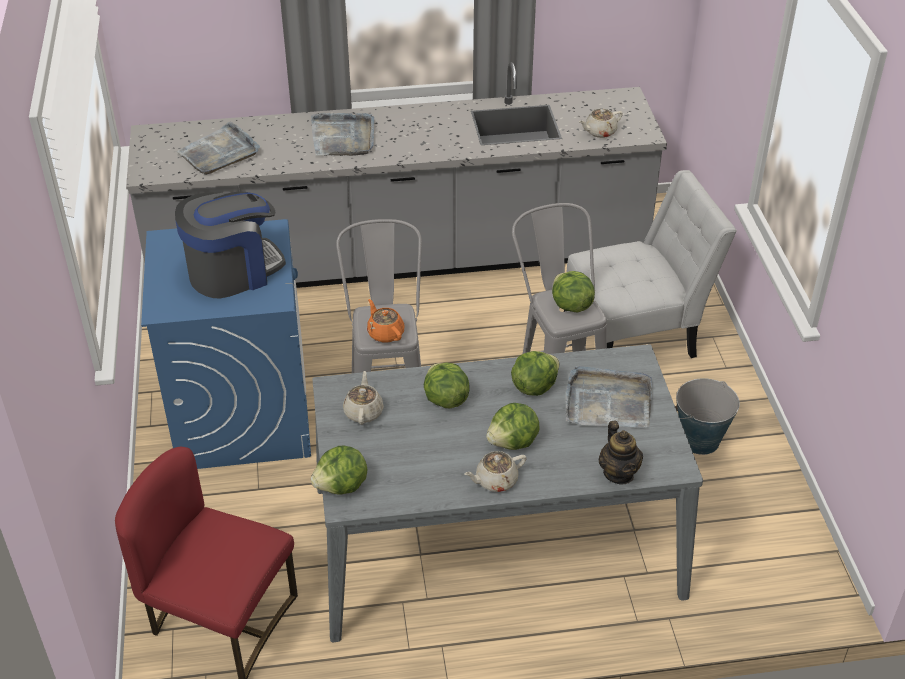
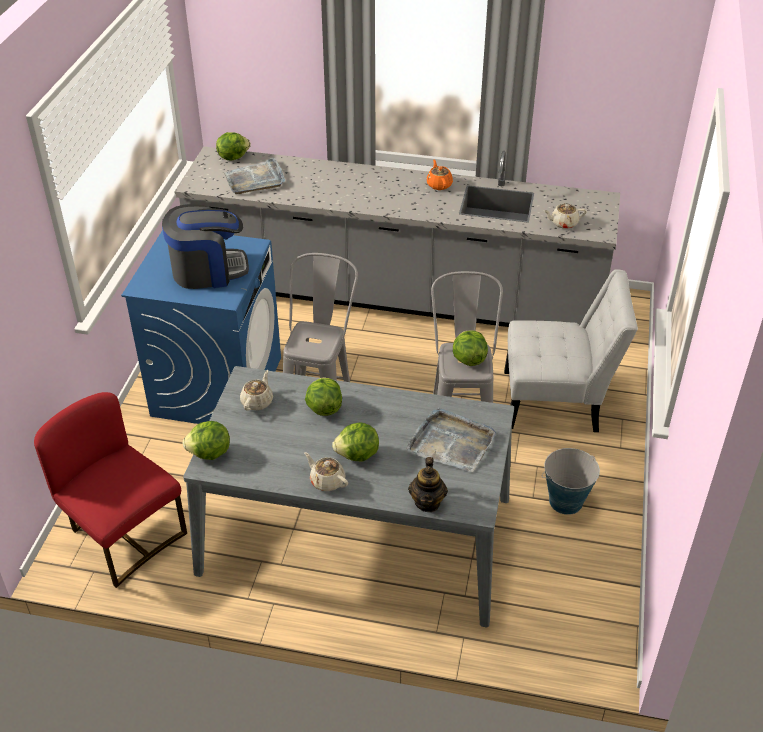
camera: 20 degrees right, 0 degrees up
grey tray [311,113,374,156] -> none
orange teapot [367,299,404,343] -> orange teapot moved to [426,160,453,190]
beige teapot [464,451,526,492] -> beige teapot turned 45 degrees clockwise [304,452,348,491]
lettuce [511,351,559,396] -> lettuce moved to [216,132,251,161]

